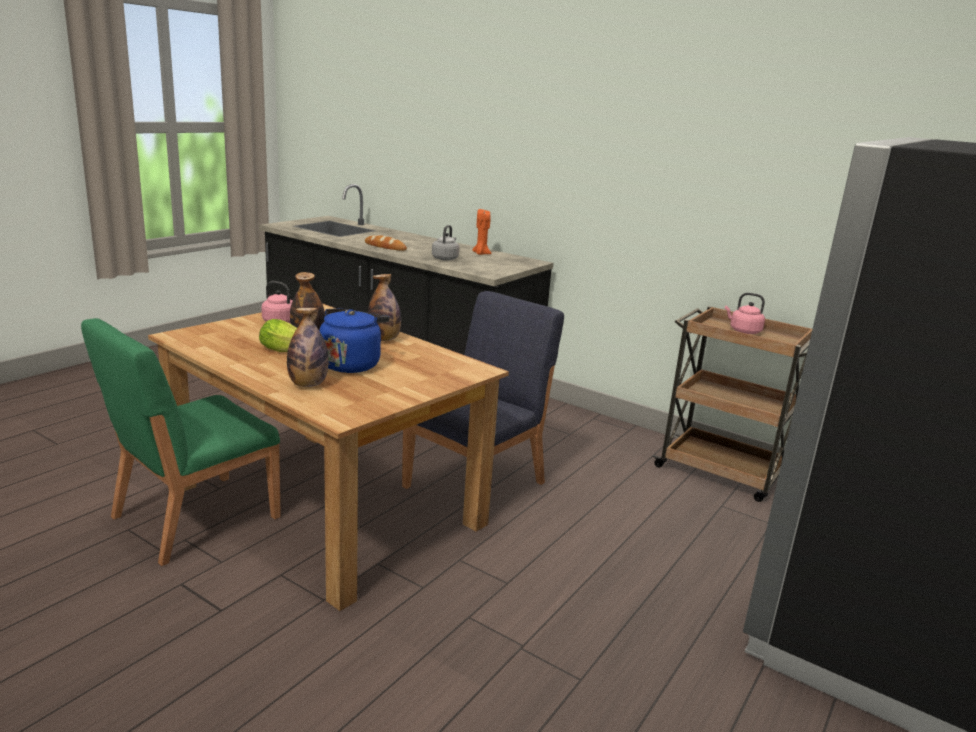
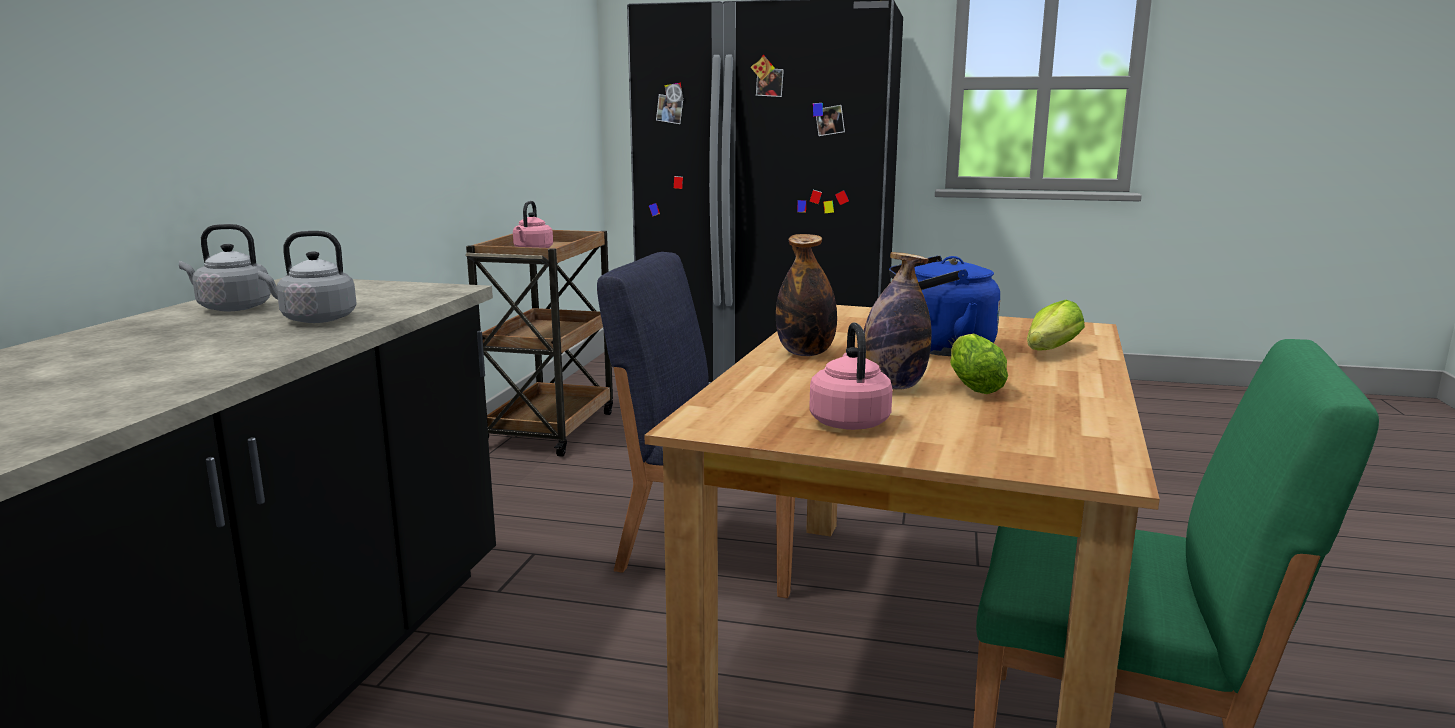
camera: 110 degrees left, 5 degrees down
bottle [287,308,329,387] -> lettuce [1027,299,1085,350]
bread [365,235,407,251] -> none
orange candle [472,208,491,255] -> grey kettle [179,224,271,311]

